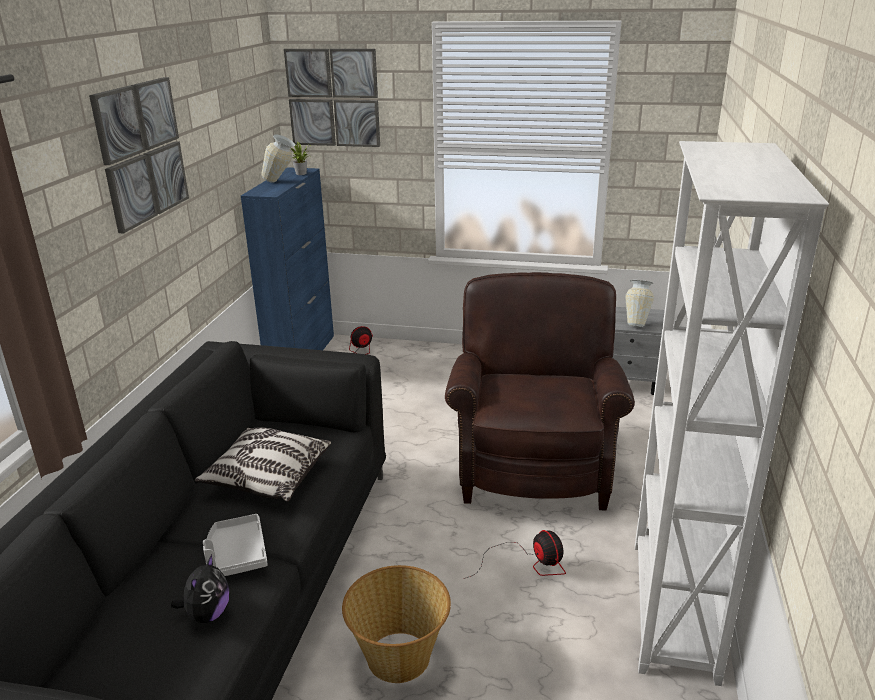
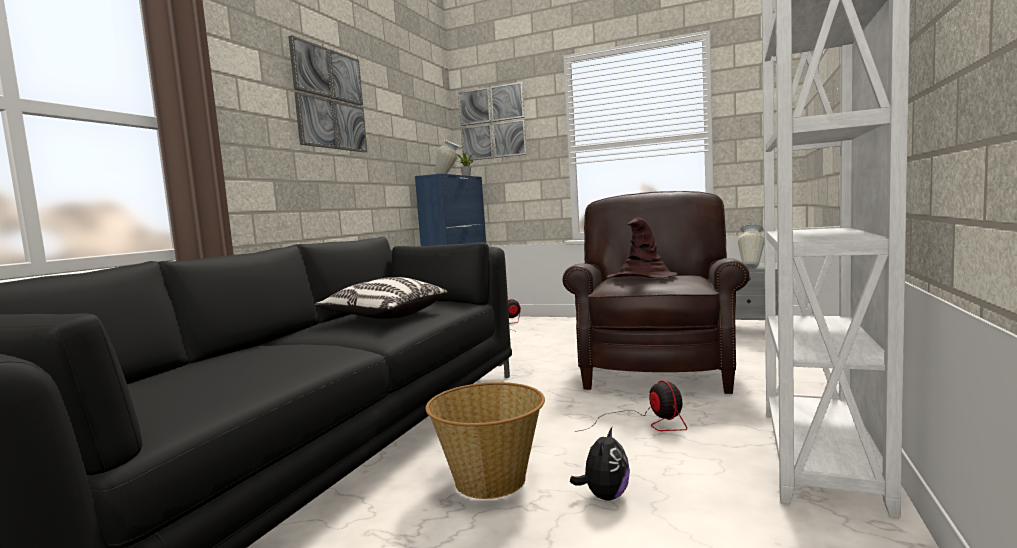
camera: 10 degrees right, 20 degrees down
plush toy [171,555,229,623] -> plush toy moved to [570,427,630,500]
grey tray [203,514,268,576] -> none
none -> brown hat [607,217,678,278]

